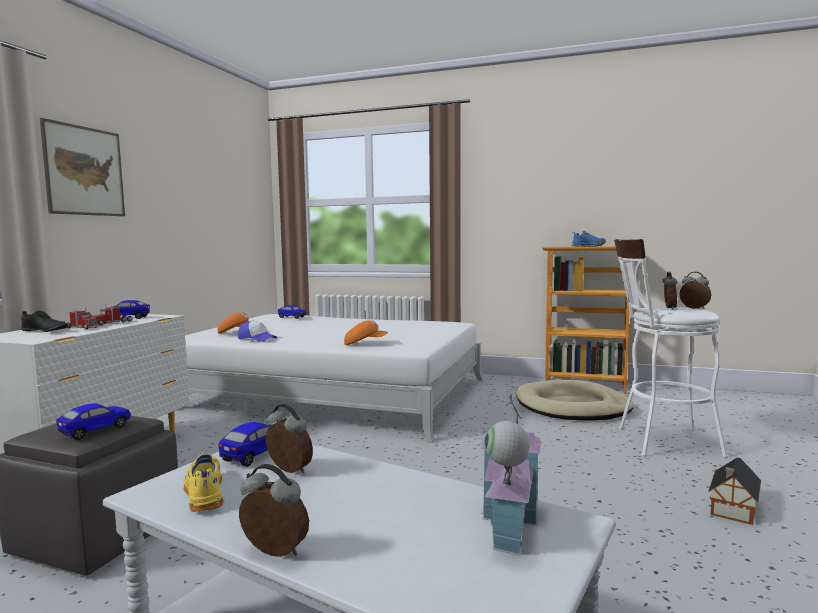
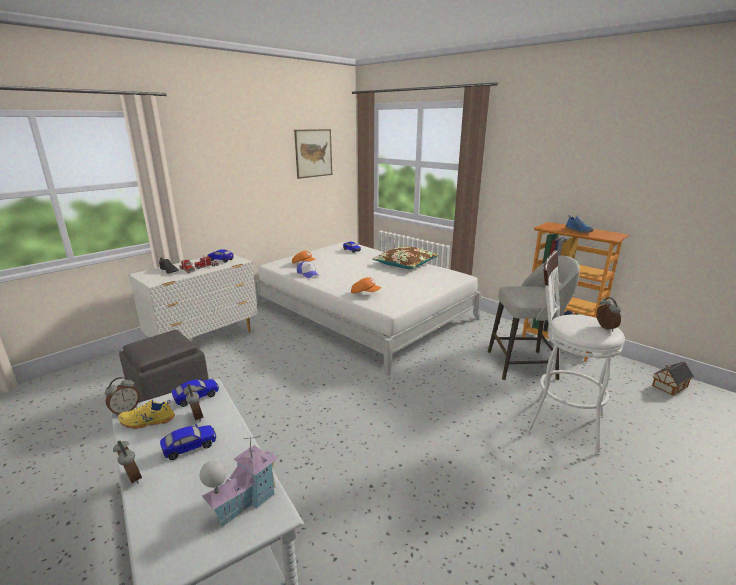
camera: 25 degrees right, 15 degrees up
picture [40,118,125,216] -> picture moved to [294,129,332,179]
toy car [56,403,131,440] -> toy car moved to [160,424,216,460]
yellow shoe [184,453,223,512] -> yellow shoe turned 105 degrees counterclockwise [118,400,175,429]
beige dog bed [516,380,634,421] -> grey stool [488,255,580,380]
alarm clock [662,272,677,309] -> alarm clock moved to [105,377,140,416]
toy house [708,458,761,525] -> toy house moved to [652,362,694,395]
none -> brown pillow [372,246,438,269]

